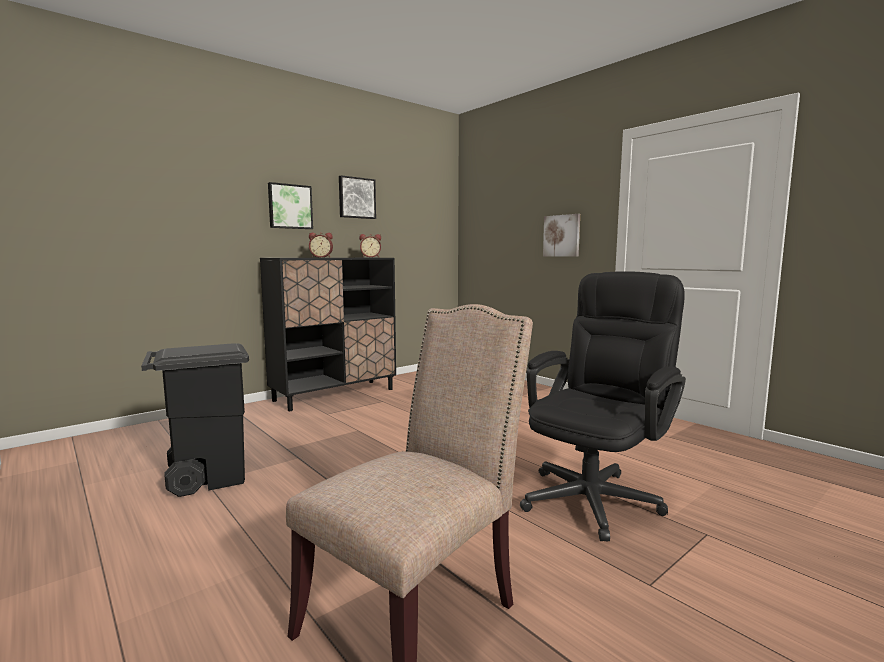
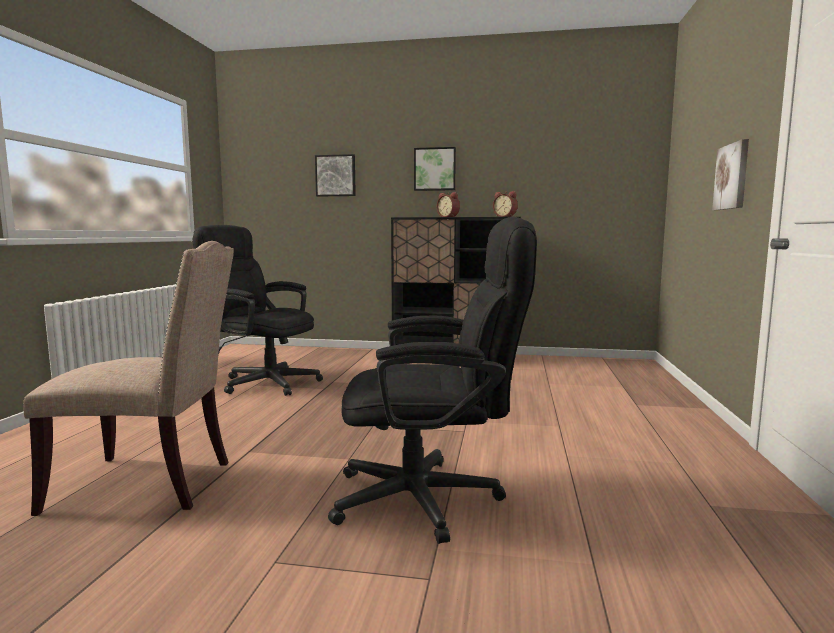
camera: 50 degrees right, 0 degrees up
black trash can [141,343,249,497] -> black office chair [193,225,323,396]
picture [339,175,376,219] -> picture moved to [315,154,356,196]

